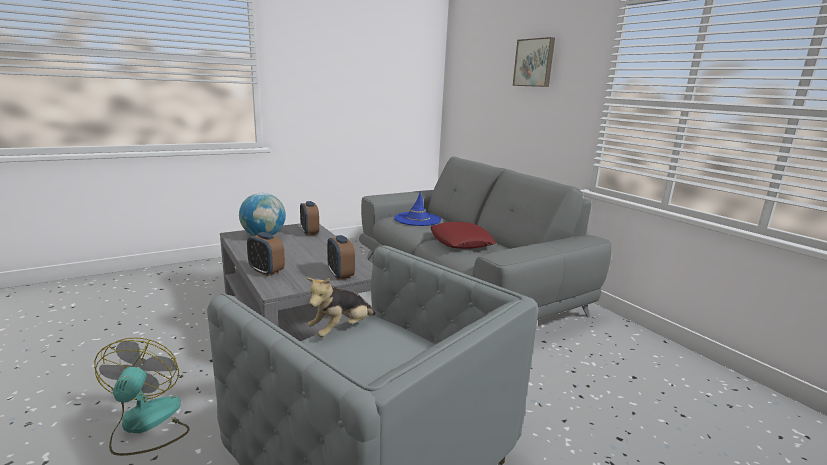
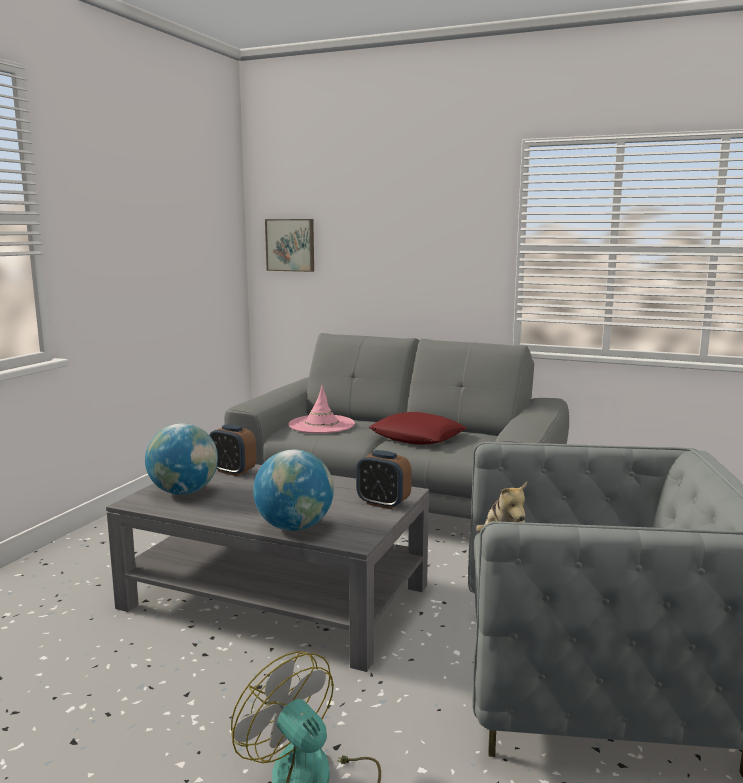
camera: 35 degrees left, 5 degrees down
alarm clock [247,232,285,276] -> globe [253,450,334,531]
blue hat [394,191,441,226] -> pink hat [289,385,355,433]
picture [513,37,555,87] -> picture moved to [265,219,314,272]

